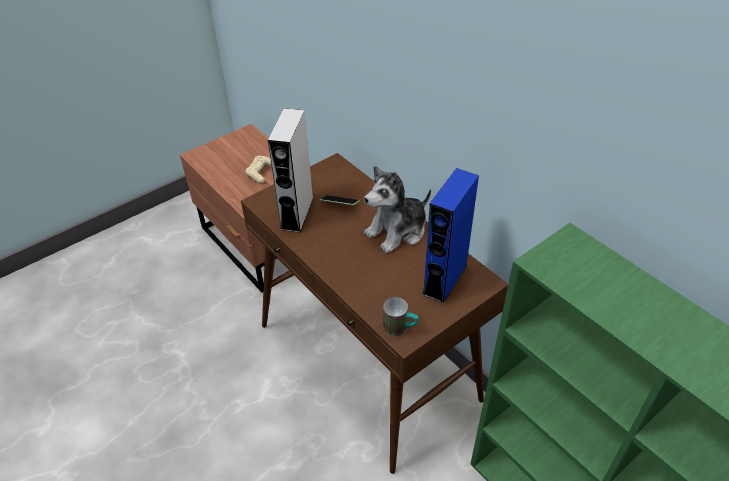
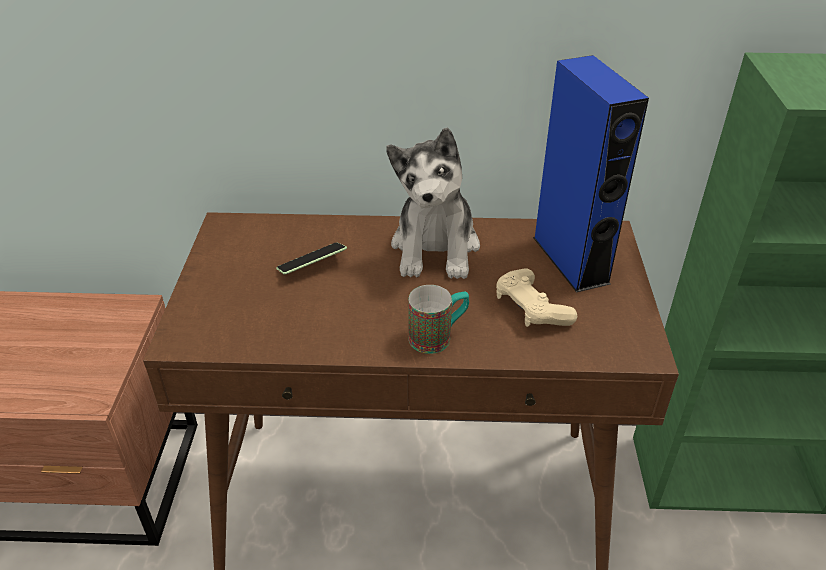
camera: 50 degrees left, 5 degrees down
beige game controller [245,156,272,184] -> beige game controller moved to [496,268,577,327]
grey speaker [268,108,314,233] -> none
mug [383,297,418,336] -> mug moved to [408,285,469,354]

